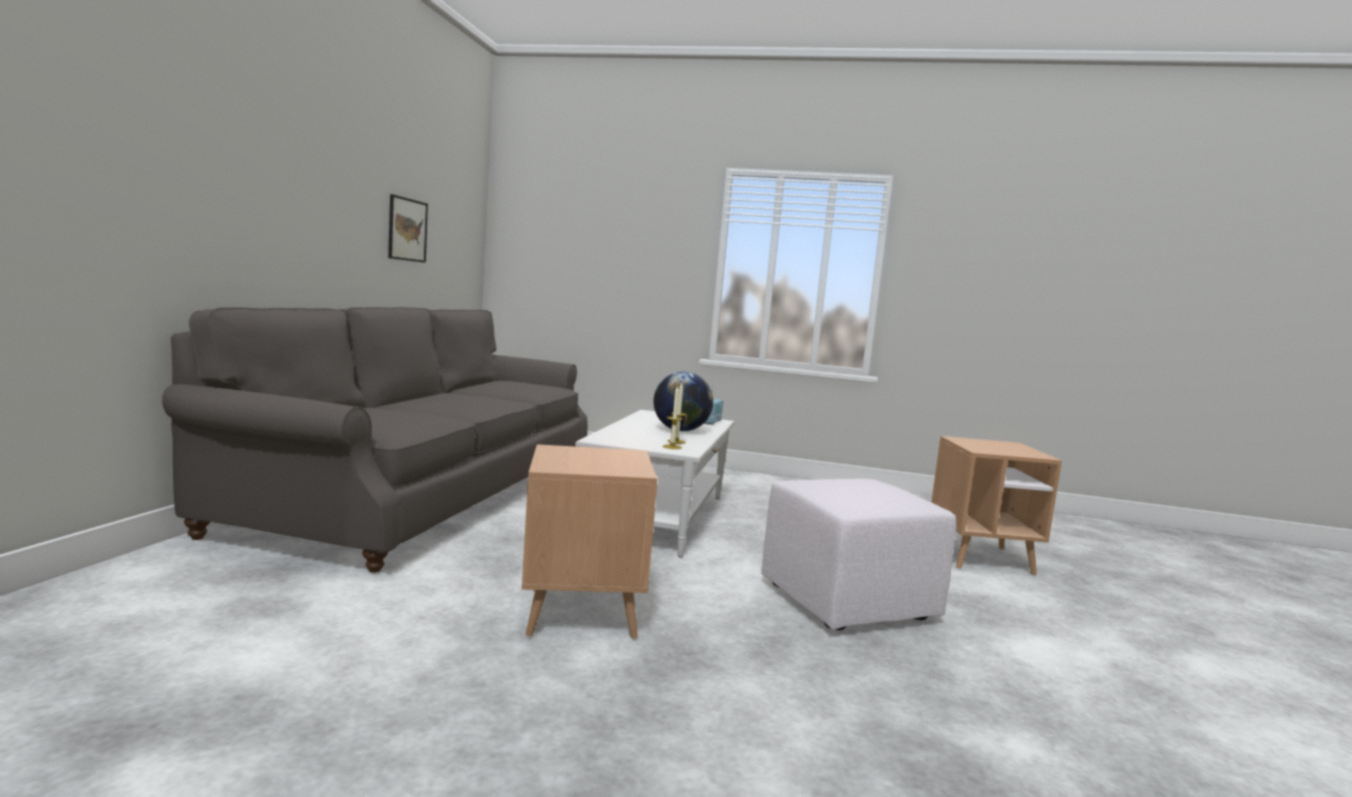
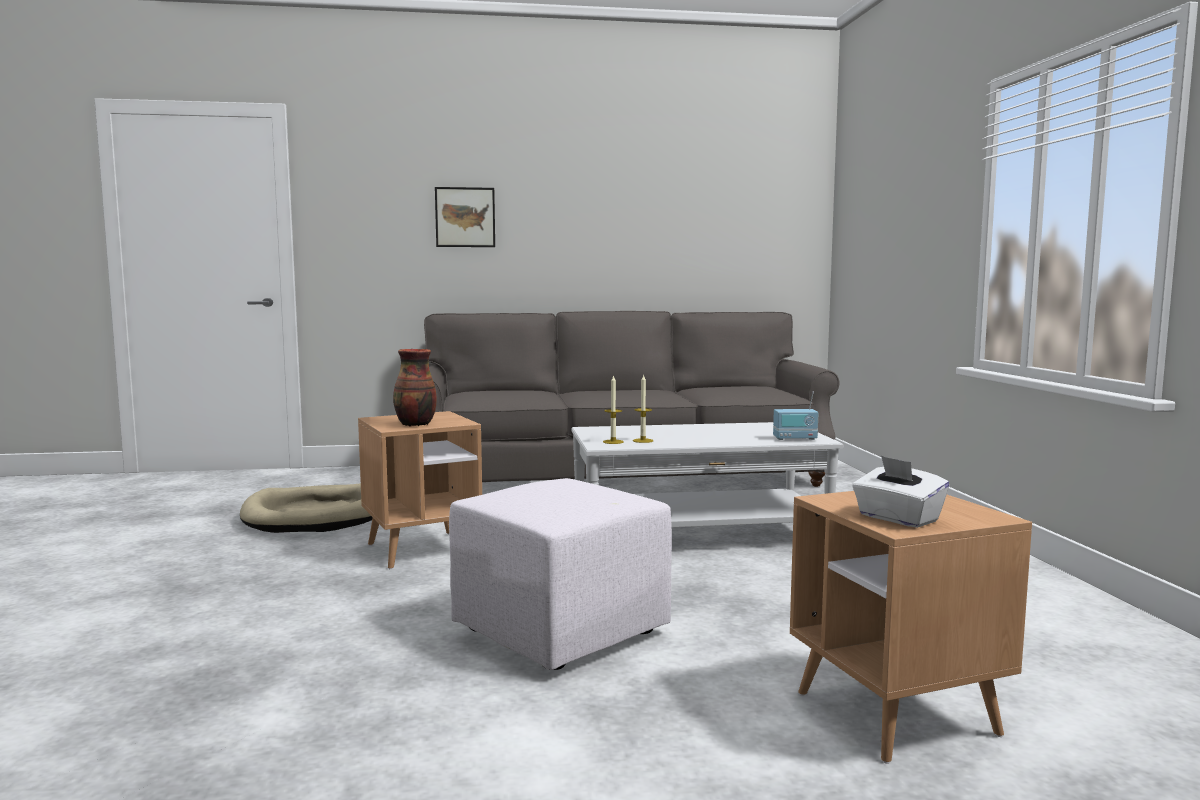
camera: 70 degrees right, 0 degrees up
picture [388,194,428,263] -> picture moved to [435,187,495,247]
globe [653,372,713,431] -> none
none -> beige dog bed [240,483,373,533]
none -> vase [393,349,437,427]
none -> white tissue box [852,456,949,528]

